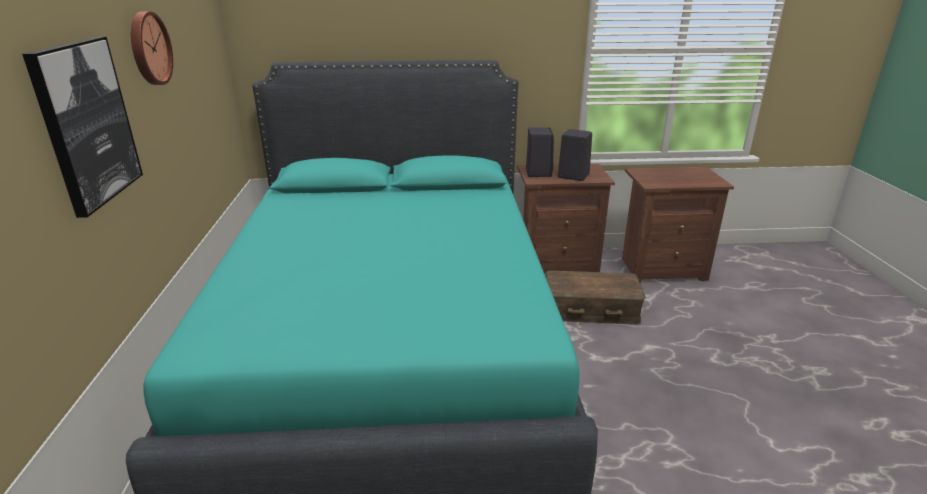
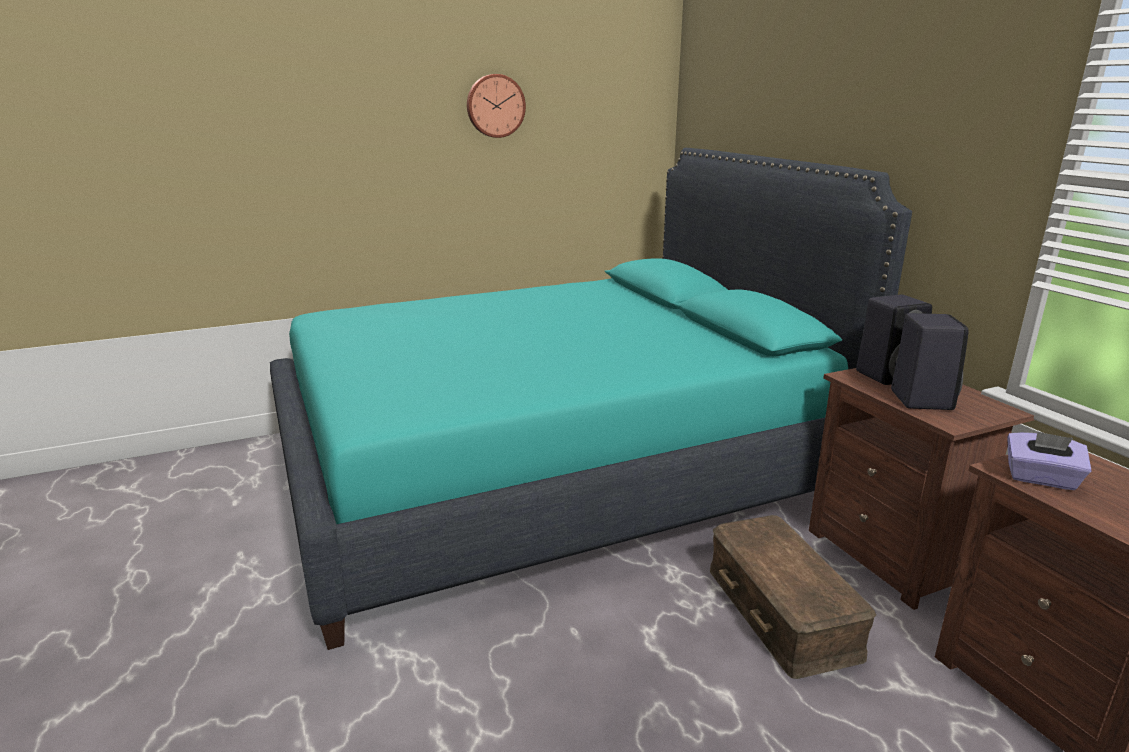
camera: 70 degrees right, 5 degrees down
picture [22,37,143,218] -> none
none -> purple tissue box [1007,432,1091,490]

